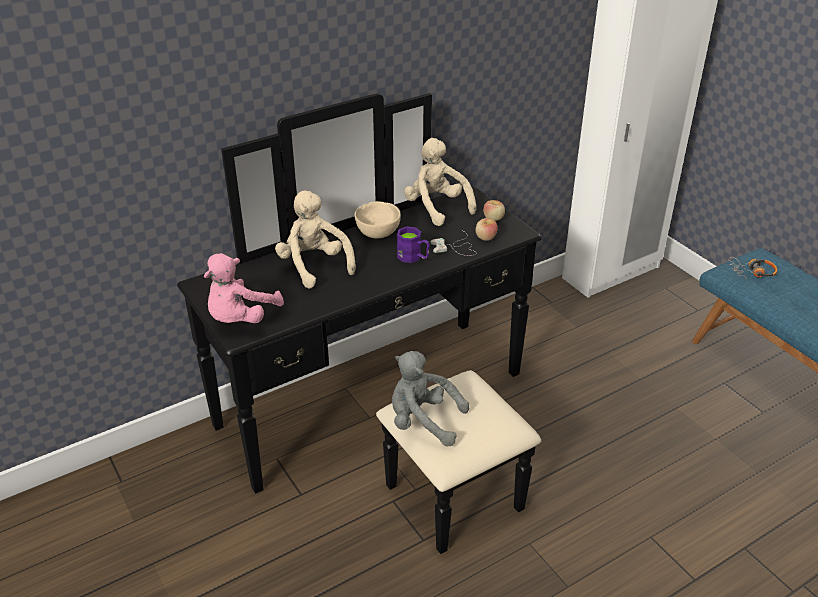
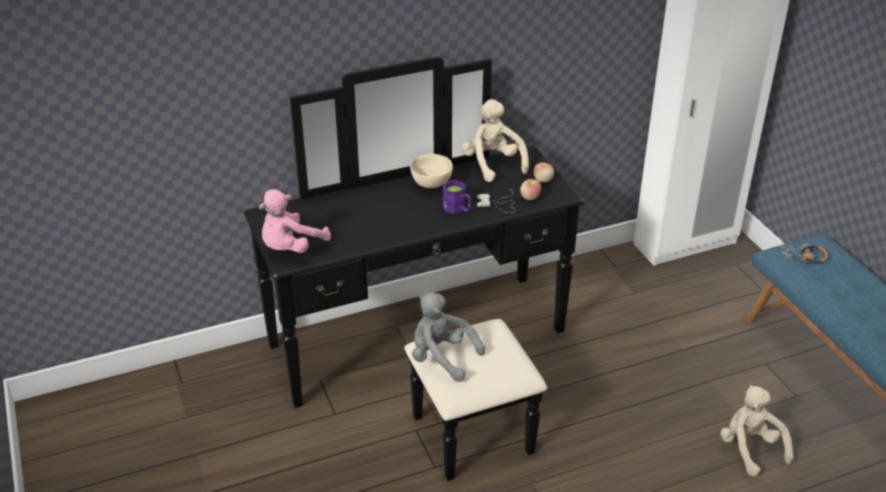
camera: 10 degrees right, 0 degrees up
beige plush toy [275,190,356,288] -> beige plush toy moved to [720,385,794,477]

